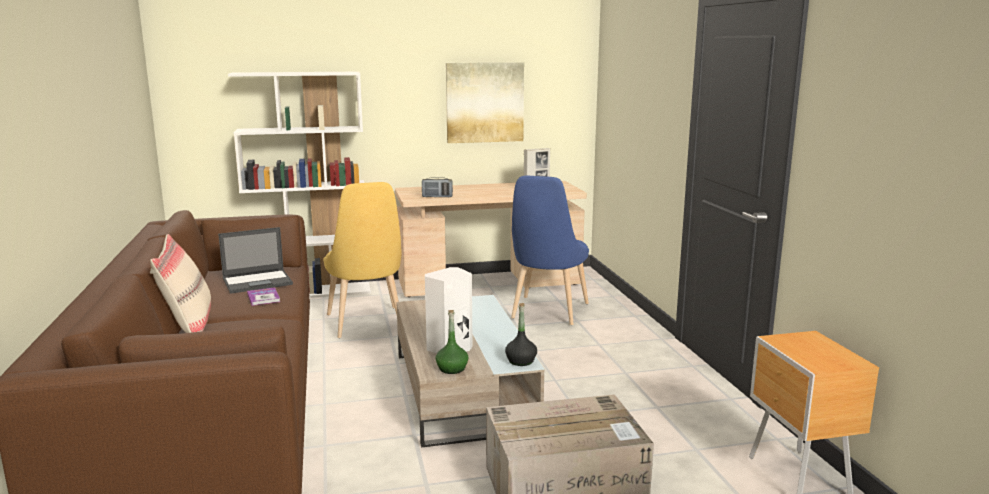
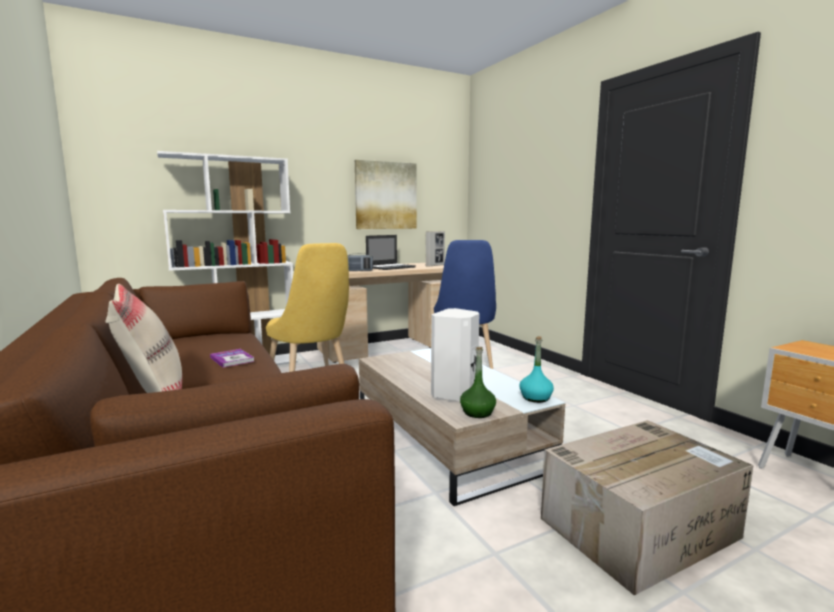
camera: 15 degrees left, 5 degrees down
laptop [218,227,293,294] -> laptop moved to [366,235,416,270]
black bottle [505,303,537,366] -> turquoise bottle [519,336,554,403]

